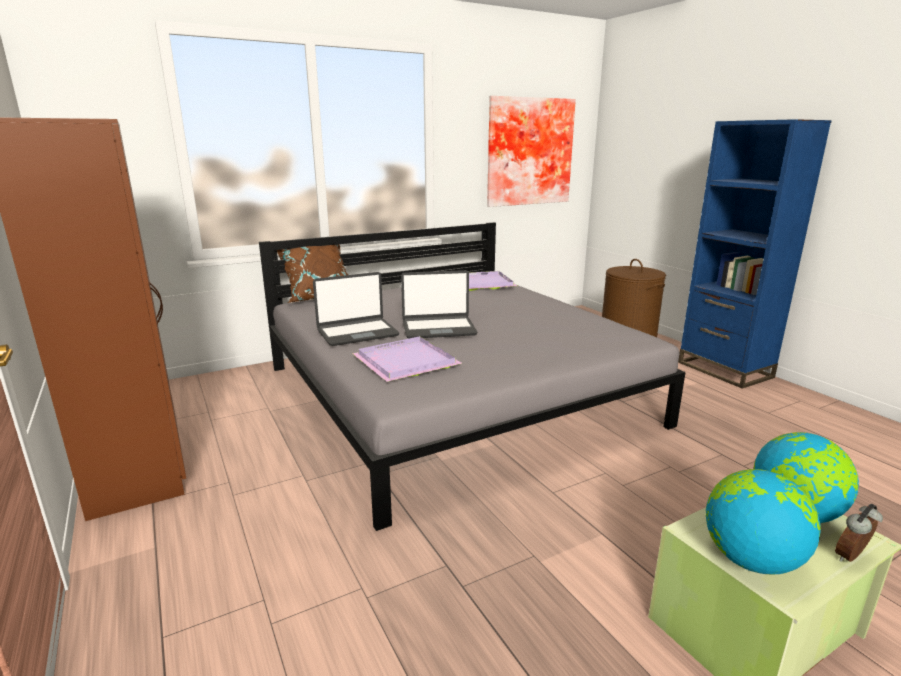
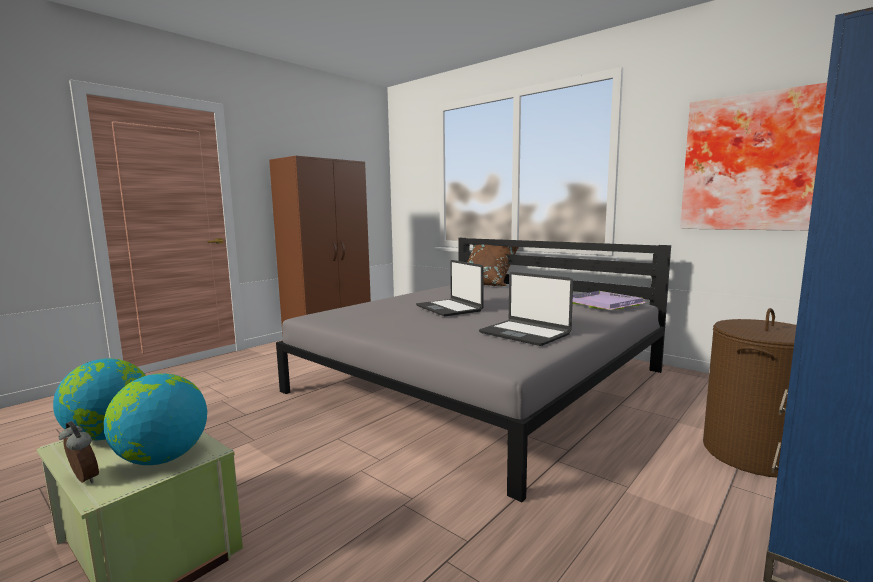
camera: 70 degrees right, 10 degrees down
laptop [313,272,399,346] -> laptop moved to [479,272,573,346]
purple tray [352,336,462,382] -> none

